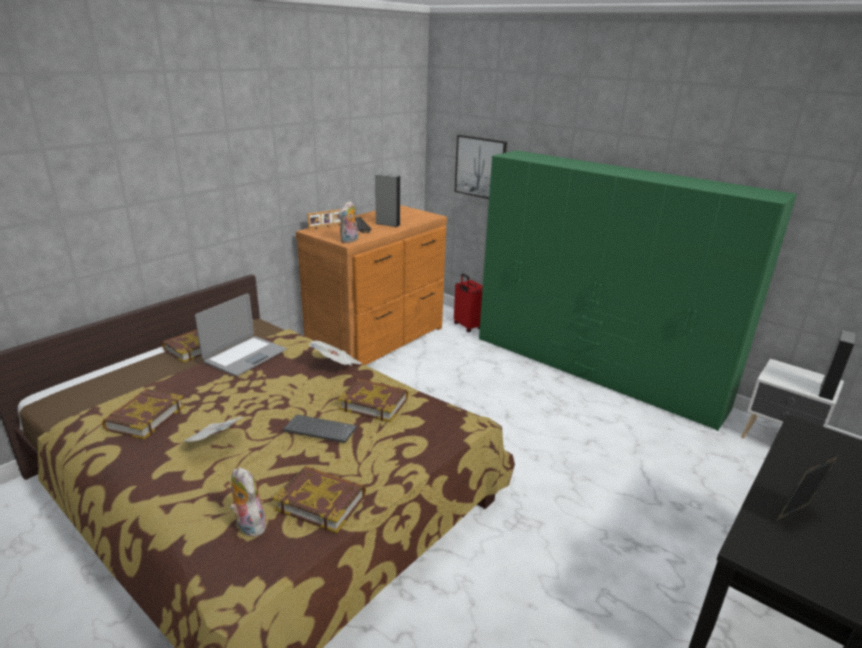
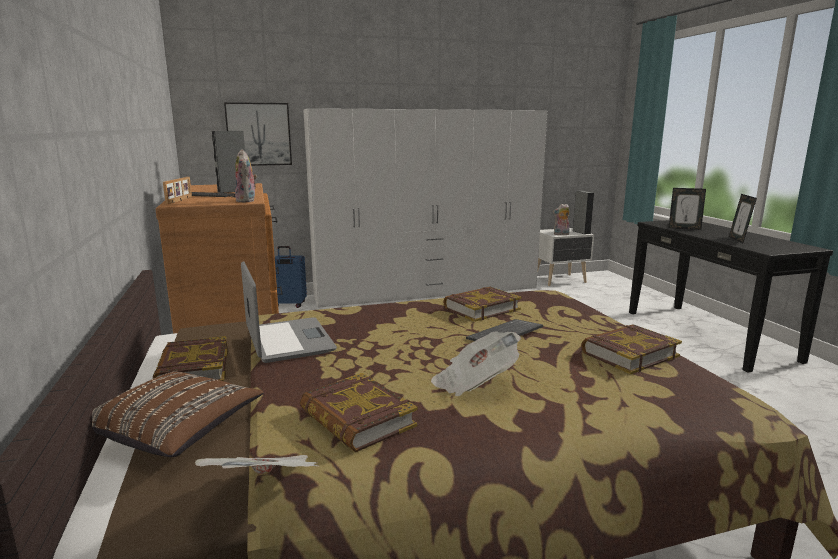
camera: 55 degrees left, 10 degrees down
plush toy [230,467,268,537] -> plush toy moved to [553,204,570,235]
newspaper [308,341,362,366] -> newspaper moved to [195,455,318,474]
red suitcase [454,273,483,332] -> blue suitcase [275,246,307,308]
green wardrobe [479,150,797,431] -> white wardrobe [303,108,547,308]
none -> brown pillow [92,371,264,457]
none -> picture frame [669,188,706,230]

